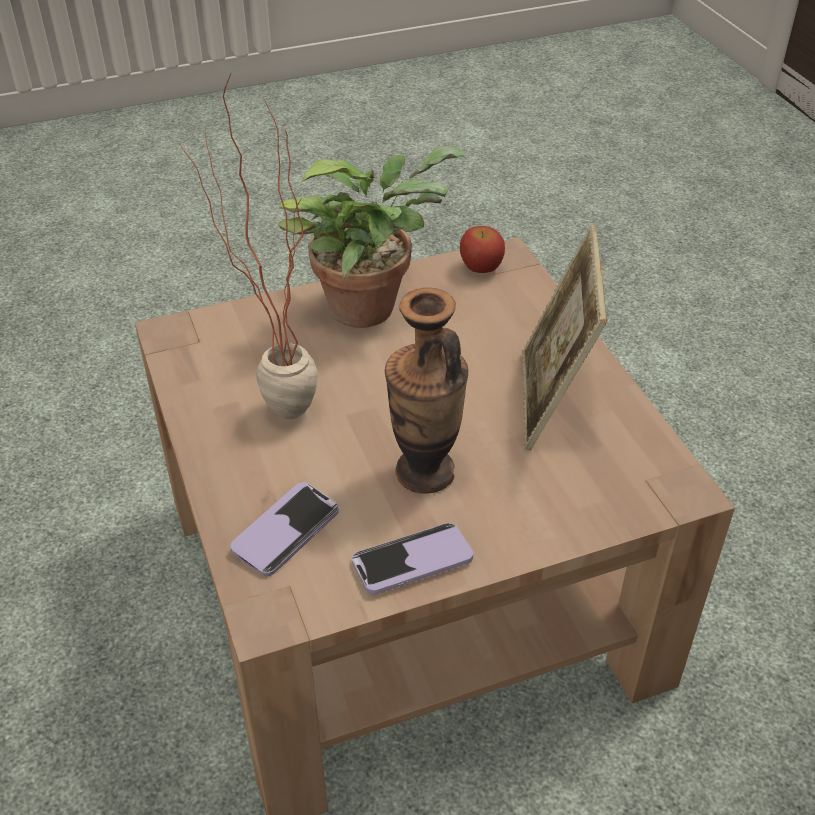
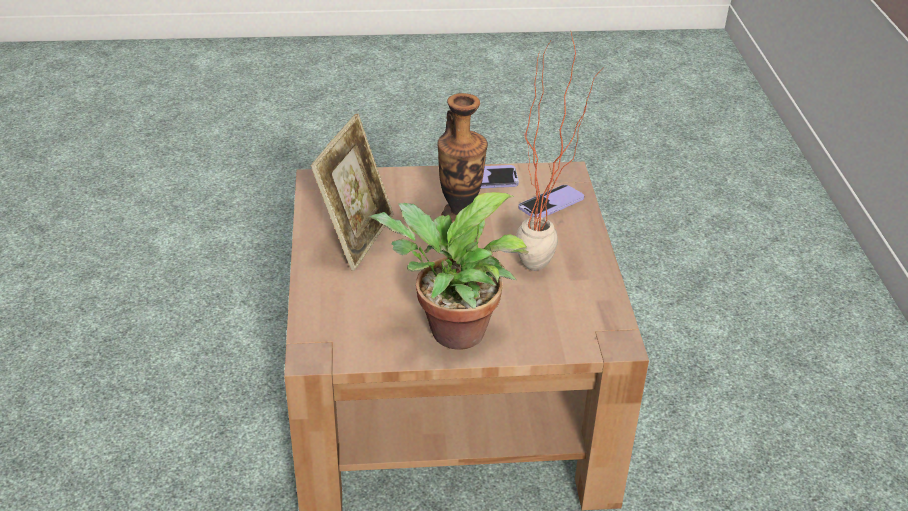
camera: 165 degrees left, 5 degrees down
apple [460,226,505,273] -> none

